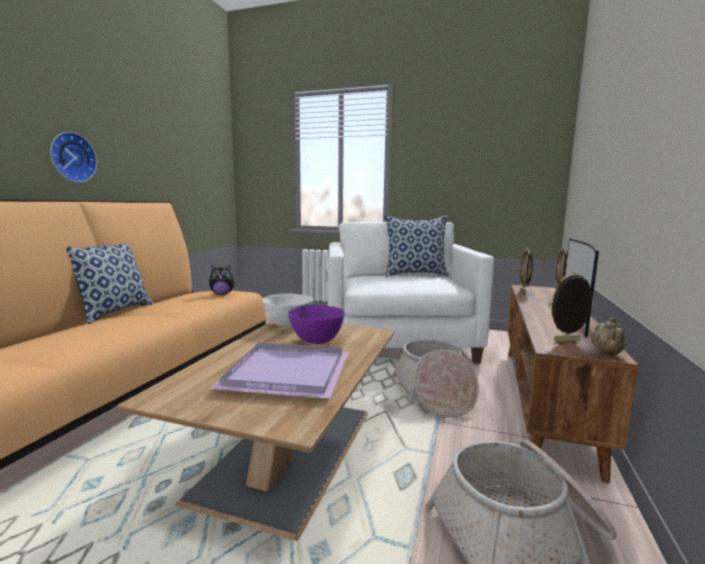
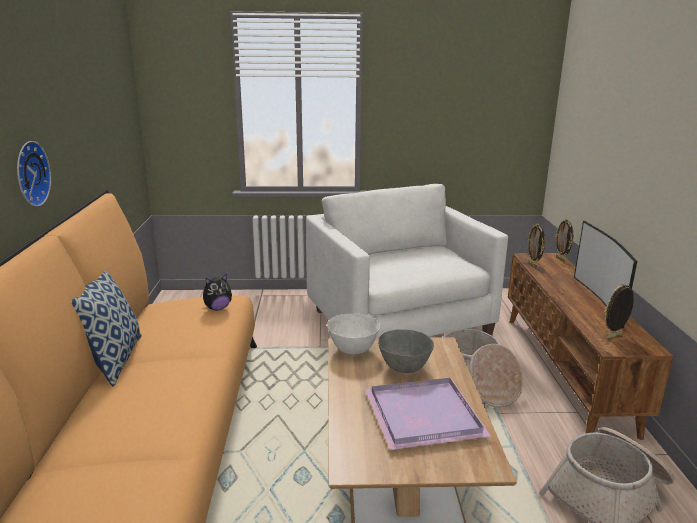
camera: 20 degrees left, 10 degrees up
purple bowl [288,305,345,344] -> grey bowl [378,329,434,373]
pillow [384,215,449,276] -> none
beige teapot [592,317,627,355] -> none

